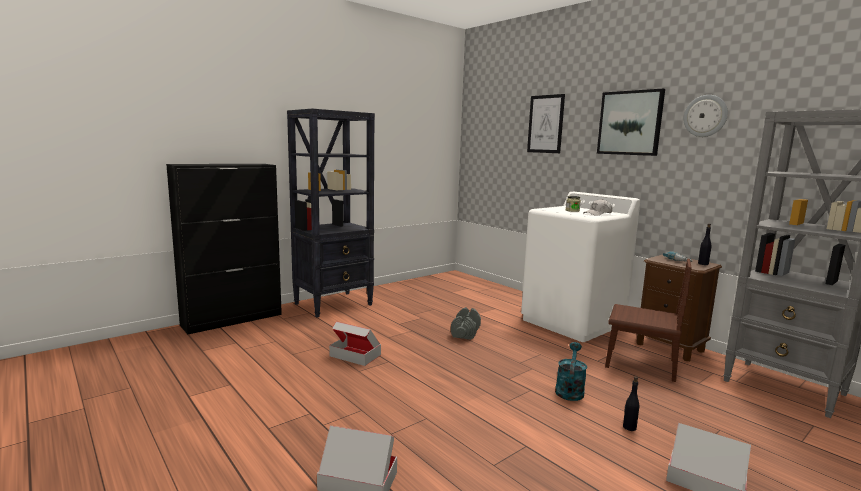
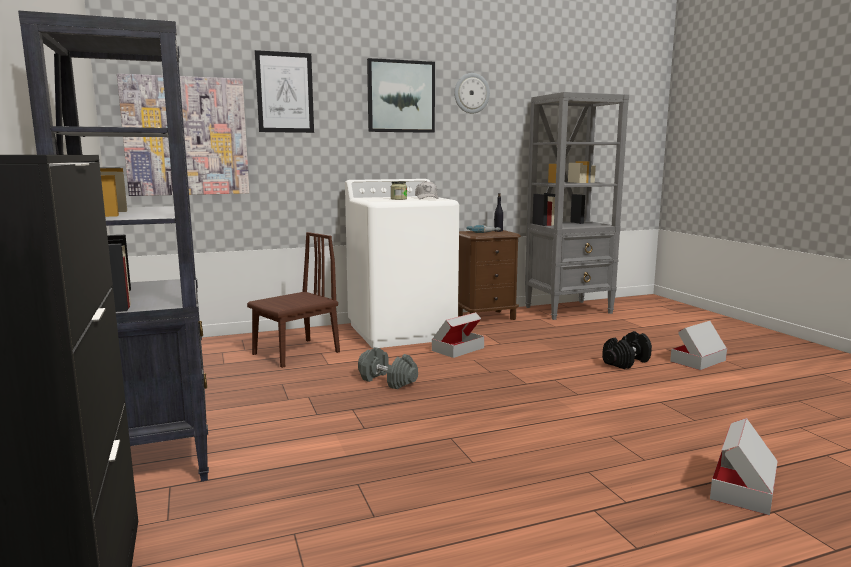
camera: 70 degrees left, 0 degrees up
cardboard box [329,321,381,366] -> cardboard box moved to [432,312,484,358]
turquoise watering can [555,342,587,401] -> none
brown chair [605,258,692,382] -> brown chair moved to [247,232,340,368]
black bottle [623,377,639,431] -> black dumbbell [602,331,652,369]
none -> picture [117,74,249,196]

